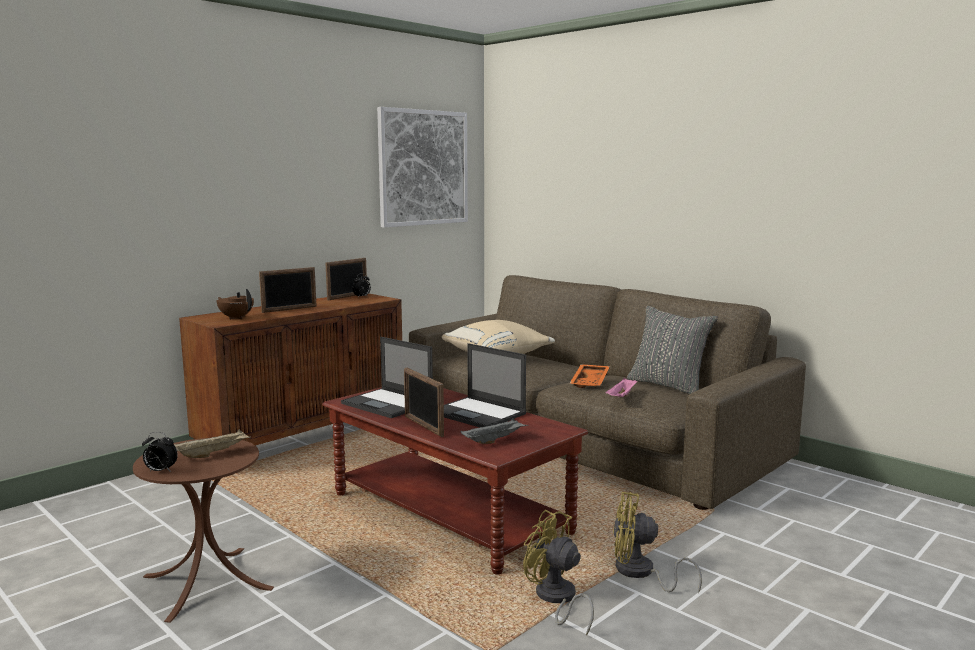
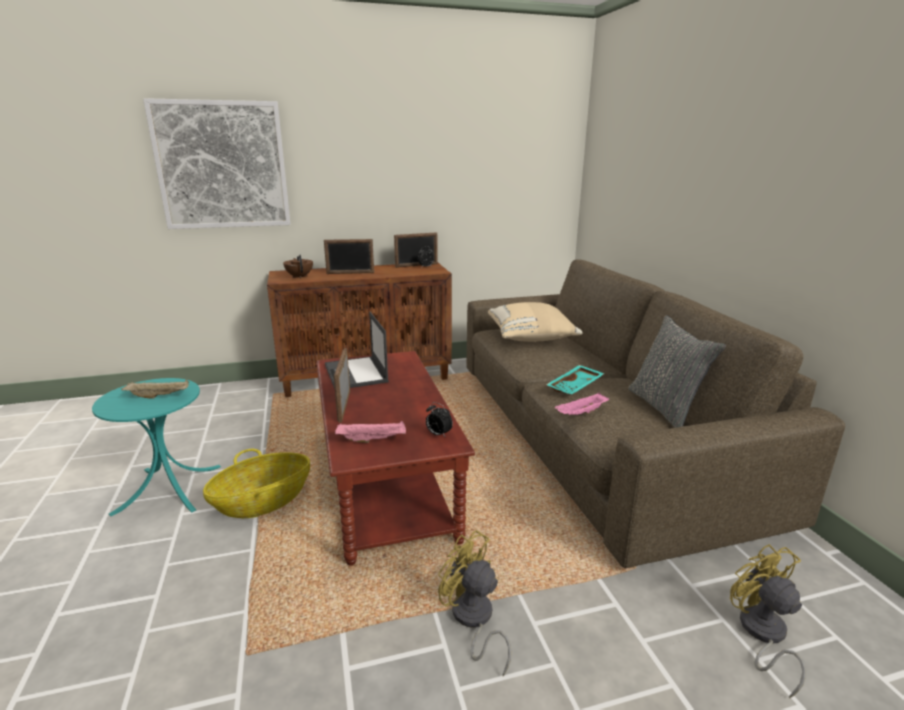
camera: 30 degrees right, 10 degrees up
brown side table [133,438,274,623] -> turquoise side table [92,378,221,516]
alarm clock [142,432,178,472] -> alarm clock moved to [426,402,453,437]
picture [377,107,468,228] -> picture moved to [143,98,291,229]
laptop [444,343,526,428] -> none
grey tray [461,418,528,444] -> pink tray [335,421,406,443]
yellow fan [523,510,594,636] -> yellow fan moved to [730,544,806,698]
orange tray [569,364,610,388] -> turquoise tray [546,365,605,395]
none -> basket [203,449,310,518]

